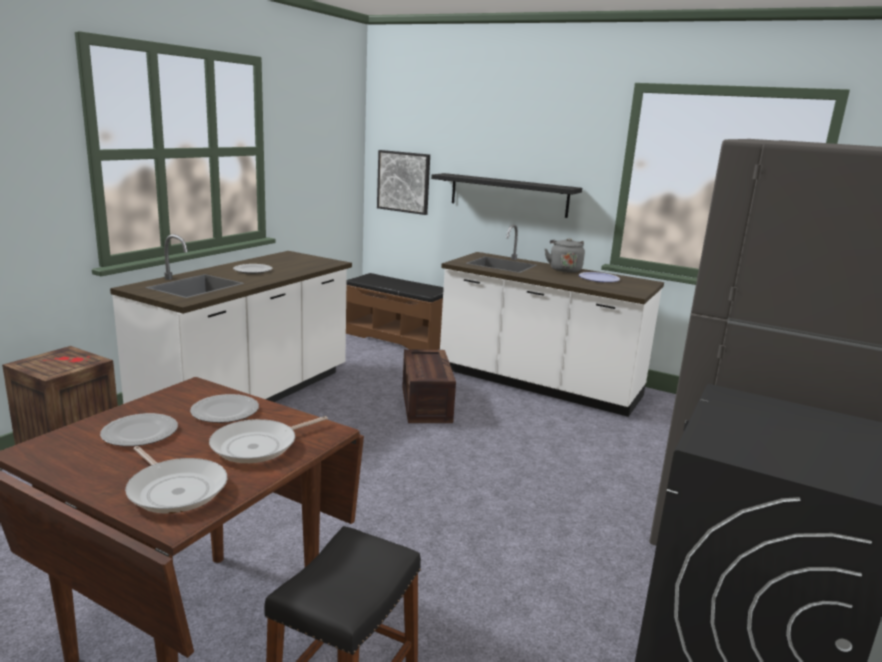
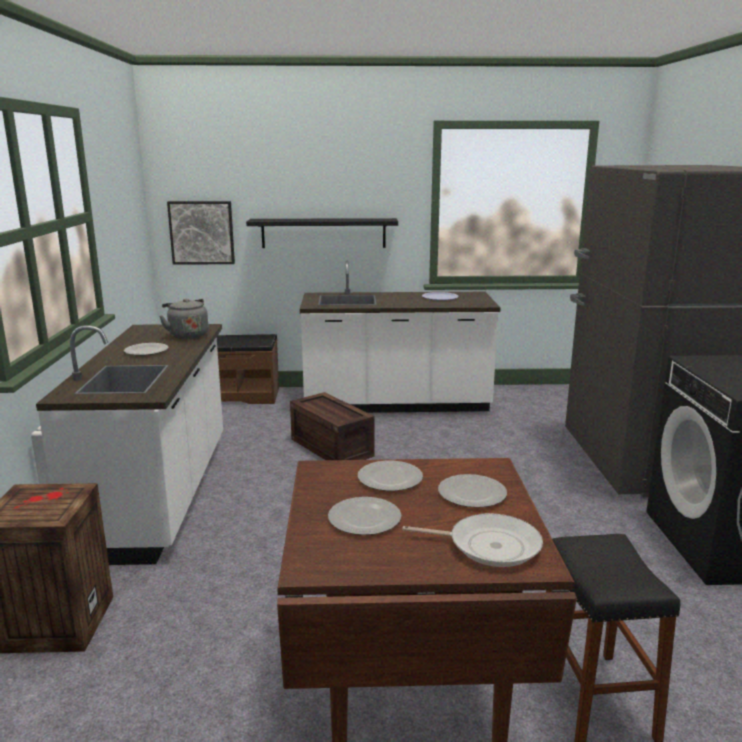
camera: 30 degrees left, 0 degrees up
frying pan [209,416,328,463] -> plate [438,474,507,508]
grey kettle [545,238,585,273] -> grey kettle moved to [160,299,208,339]

